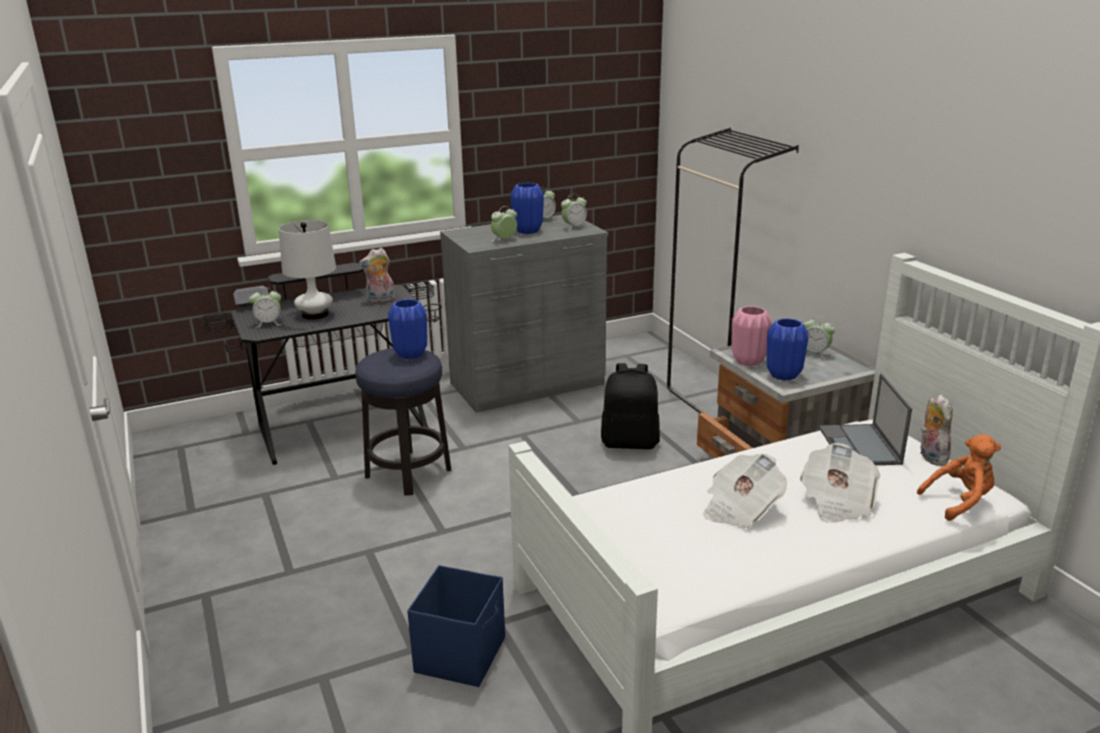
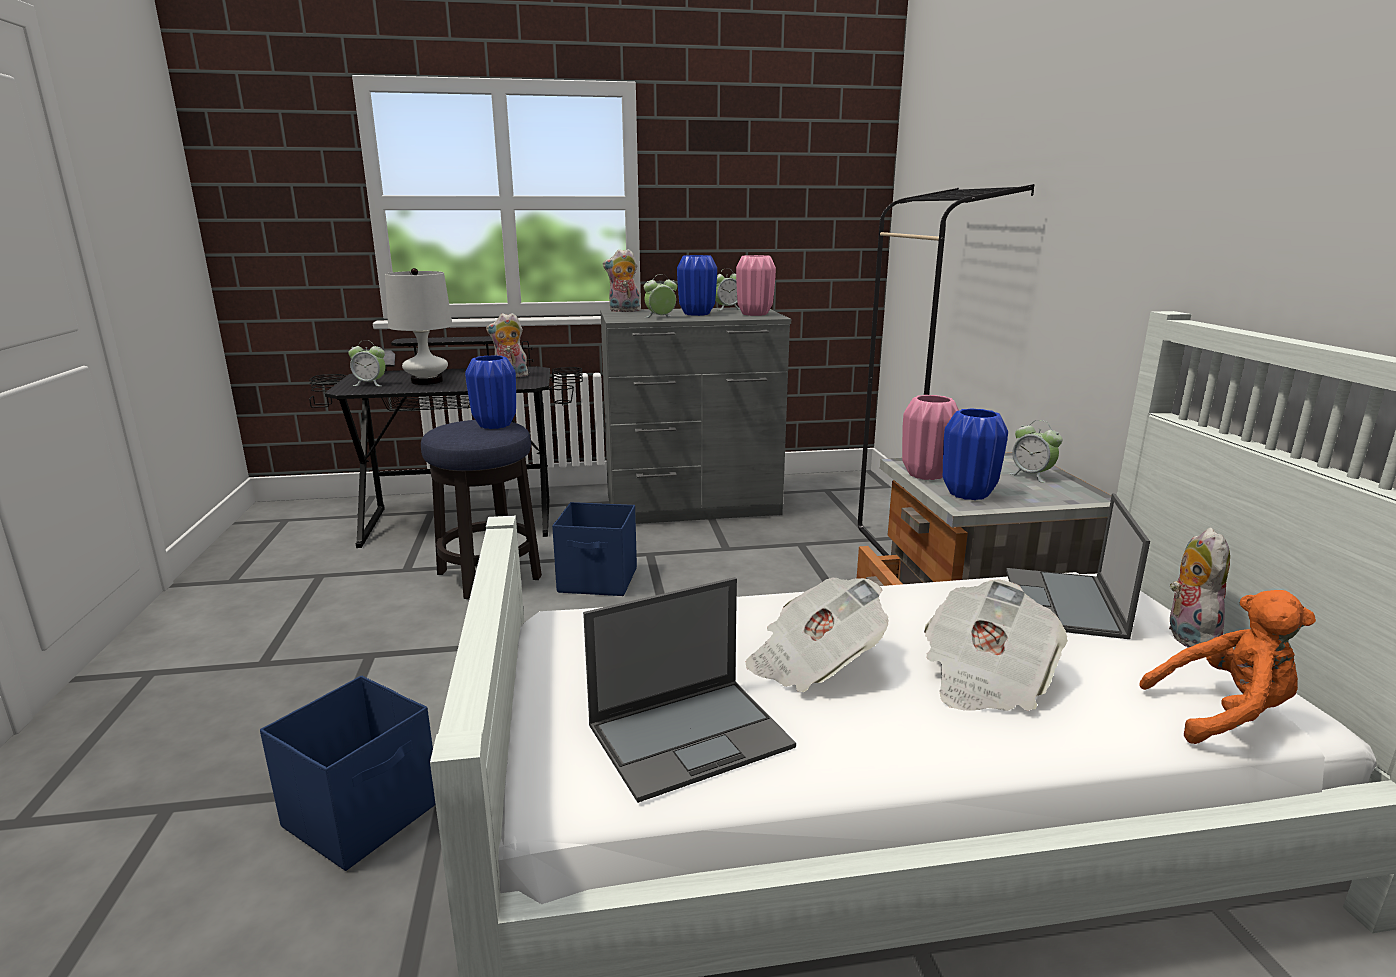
camera: 15 degrees right, 5 degrees down
alarm clock [561,194,587,231] -> pink vase [736,255,776,316]
black backpack [601,363,660,449] -> none
none -> blue storage box [552,502,637,596]
none -> laptop [583,577,796,803]
none -> plush toy [603,249,641,312]

